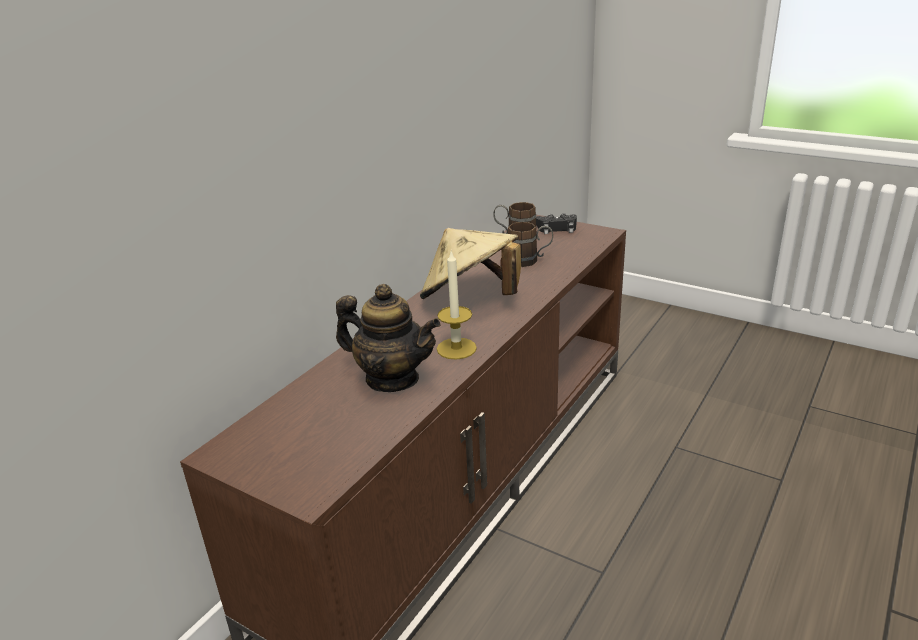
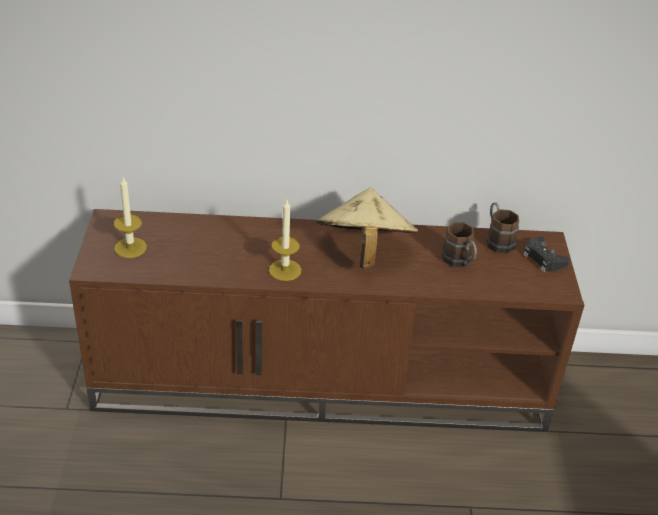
camera: 55 degrees right, 10 degrees up
teapot [336,284,441,392] -> none
none -> candle [114,177,147,258]

